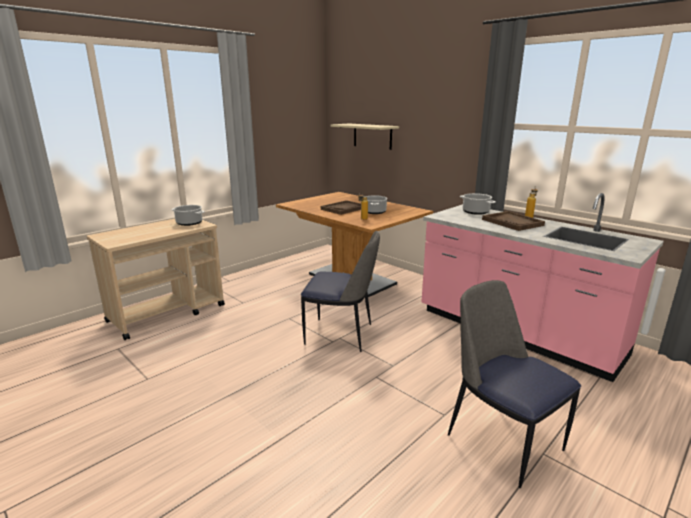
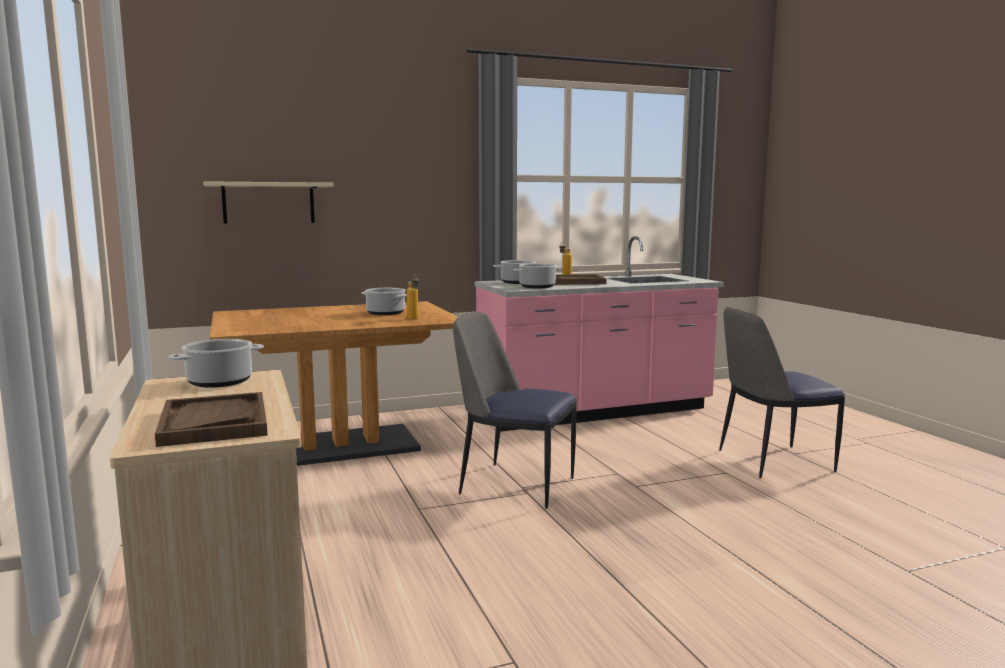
camera: 65 degrees left, 10 degrees down
chair [301,231,380,352] -> chair turned 105 degrees counterclockwise [453,312,577,509]
brown tray [321,200,361,215] -> brown tray moved to [155,392,268,447]
none -> cooking pot [513,263,562,288]

